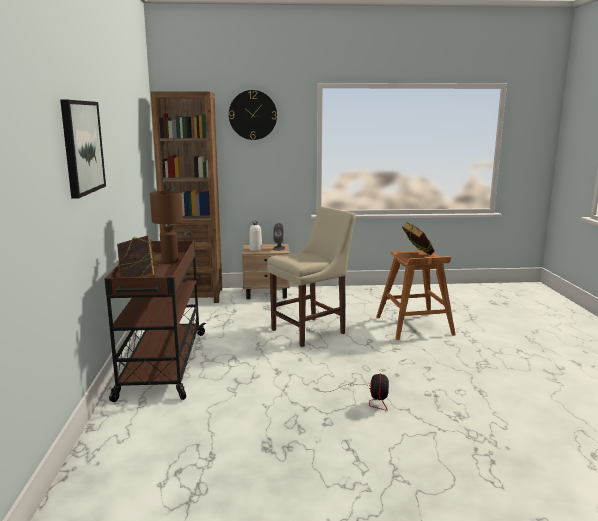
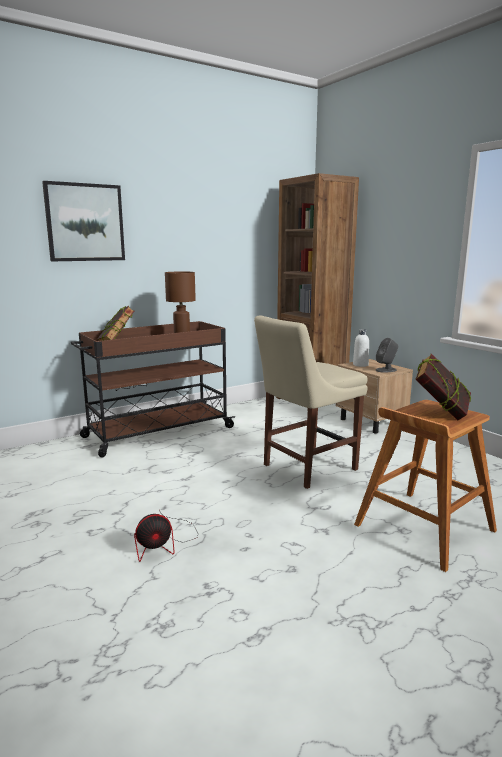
camera: 60 degrees right, 0 degrees up
wall clock [229,90,277,140] -> none
beige chair [267,206,356,347] -> beige chair turned 120 degrees clockwise [254,315,368,489]

